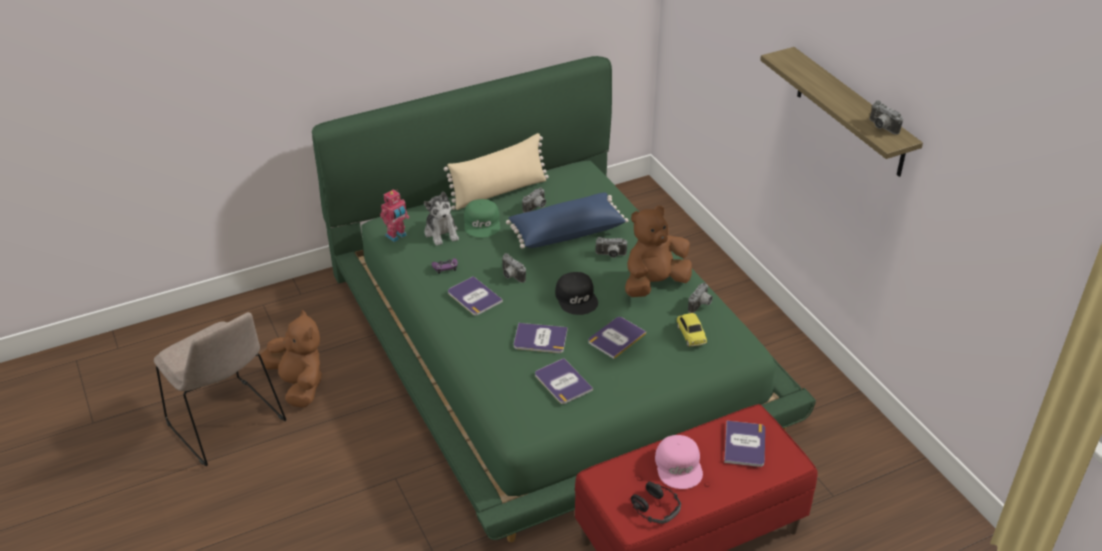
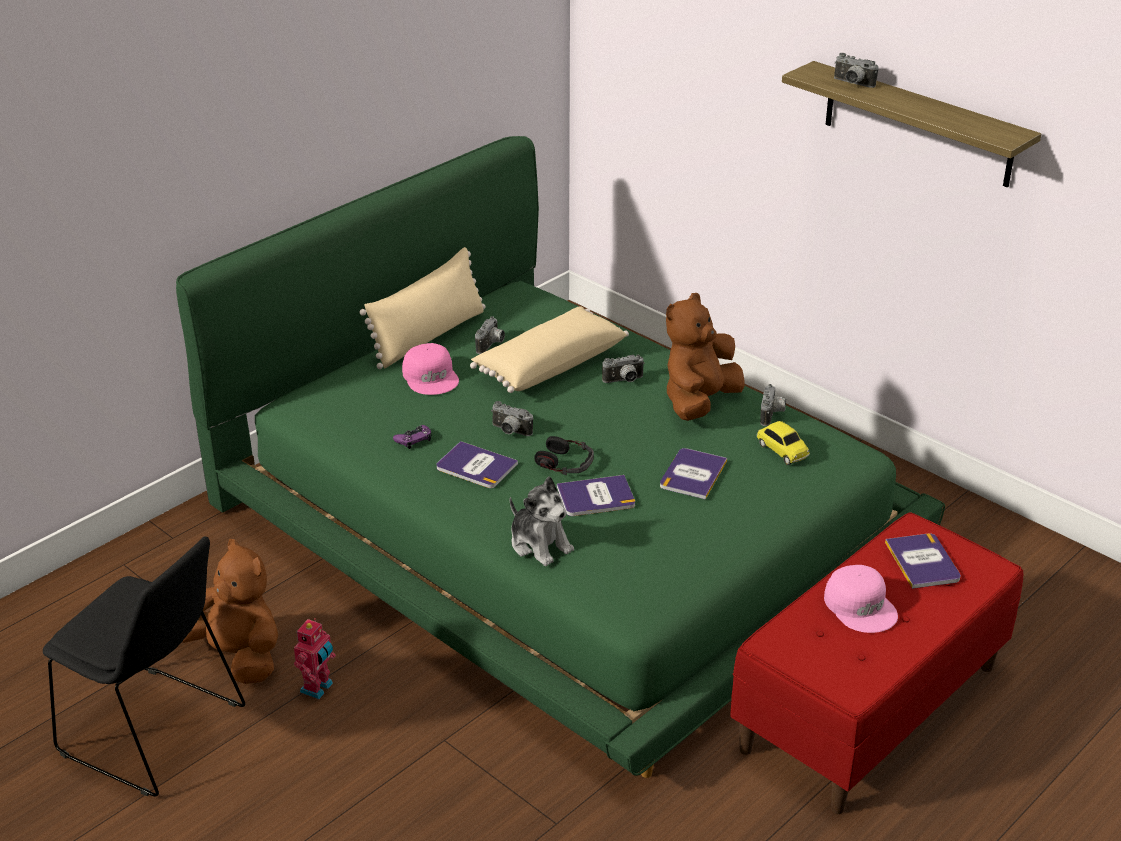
camera: 20 degrees left, 5 degrees down
beige chair [154,312,286,466] -> black chair [43,536,245,797]
toy robot [380,189,409,242] -> toy robot moved to [294,618,336,699]
plush toy [424,191,459,246] -> plush toy moved to [510,477,574,566]
green cap [464,199,500,238] -> pink cap [402,343,459,395]
blue pillow [506,192,629,249] -> beige pillow [470,306,629,393]
book [535,358,593,404] -> none
black cap [555,272,598,315] -> none
headphones [631,481,681,524] -> headphones moved to [534,436,594,475]
camera [870,100,903,135] -> camera moved to [834,53,878,88]

